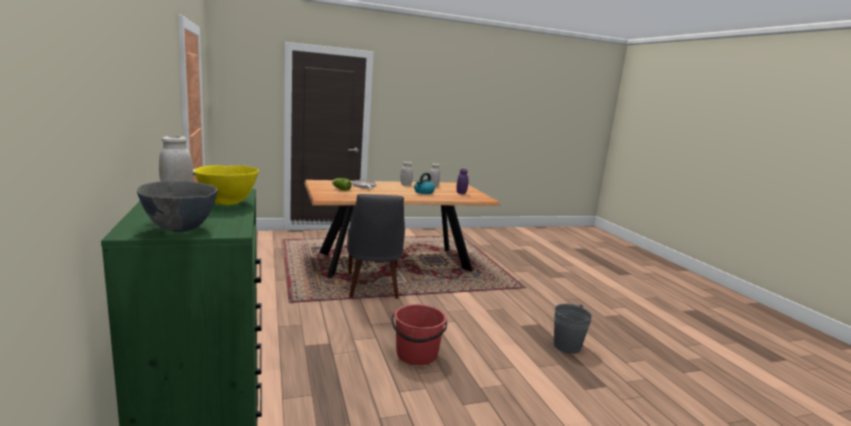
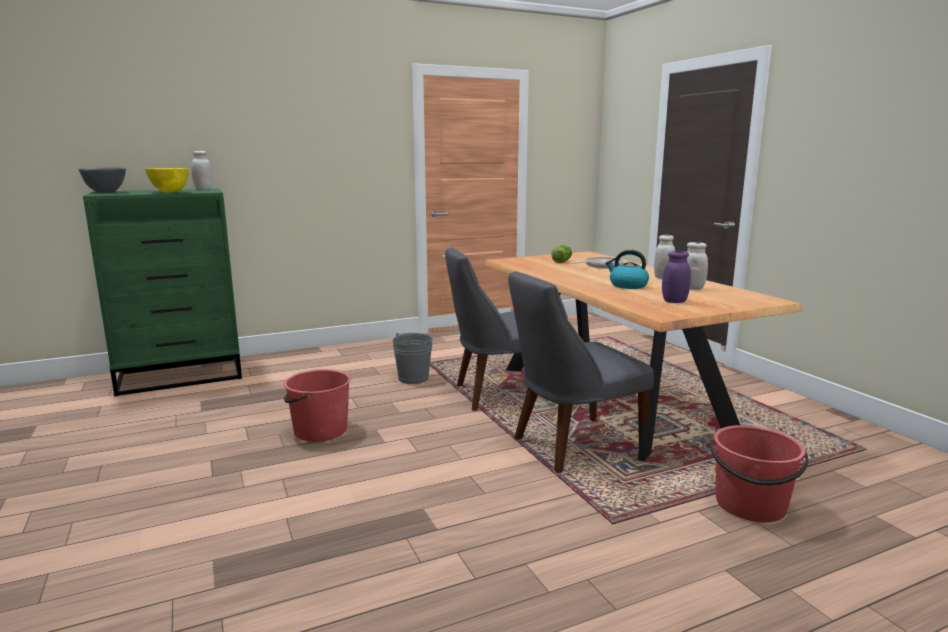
camera: 85 degrees right, 0 degrees up
grey bucket [553,304,592,353] -> grey bucket moved to [392,333,433,384]
none -> grey chair [508,271,654,473]
none -> red bucket [710,425,809,522]

